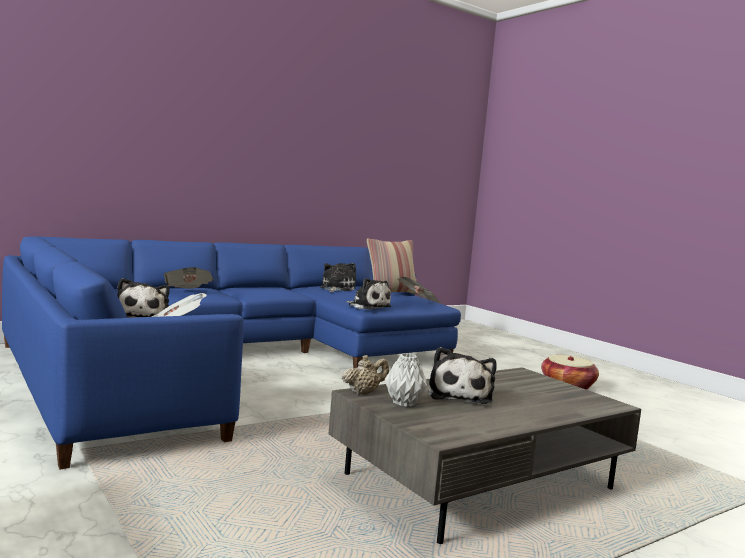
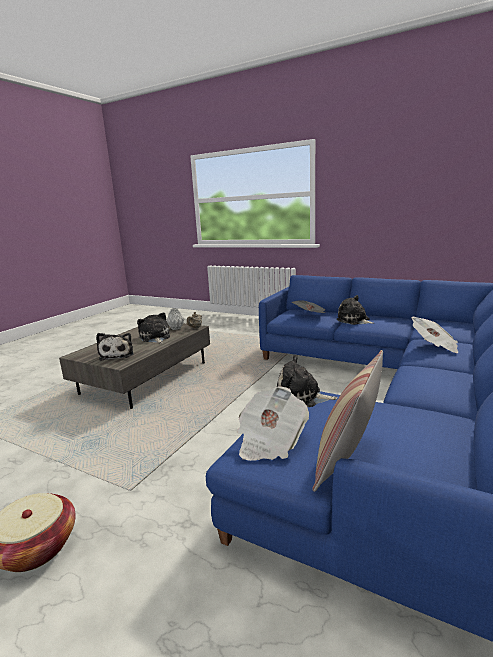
camera: 155 degrees right, 10 degrees up
plush toy [320,263,356,292] -> plush toy moved to [96,333,133,361]

